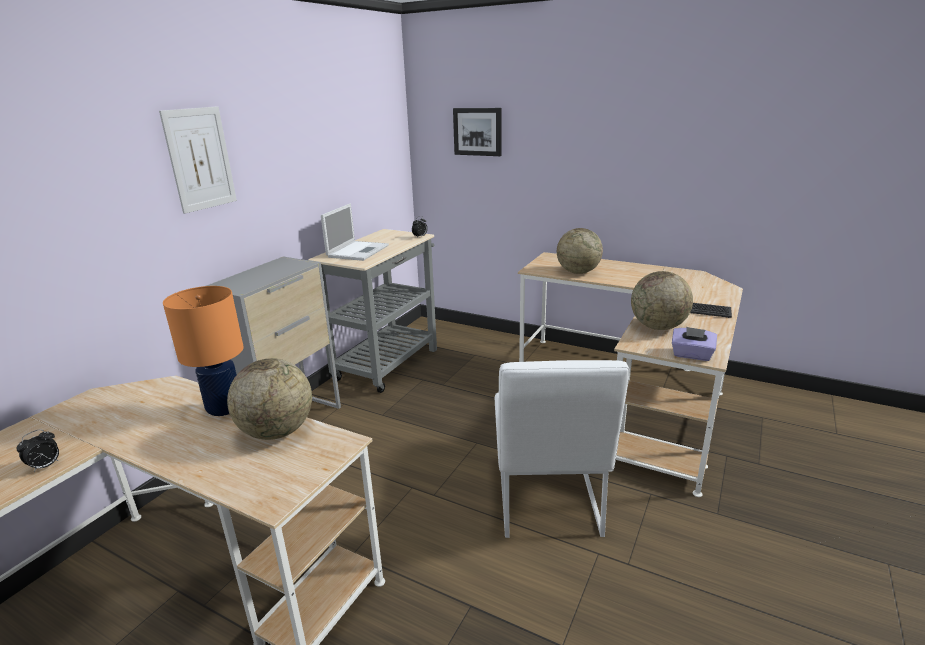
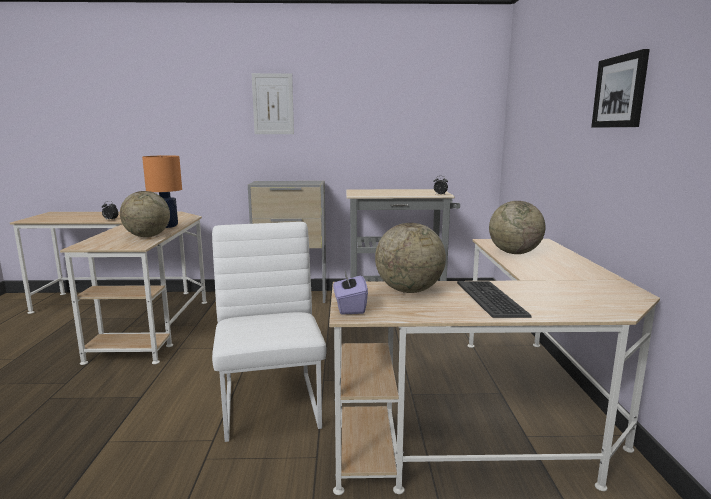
camera: 60 degrees right, 10 degrees down
laptop [321,203,389,261] -> none
picture [453,108,502,156] -> picture moved to [591,49,650,128]
white chair [495,360,630,538] -> white chair turned 105 degrees clockwise [212,222,326,442]

